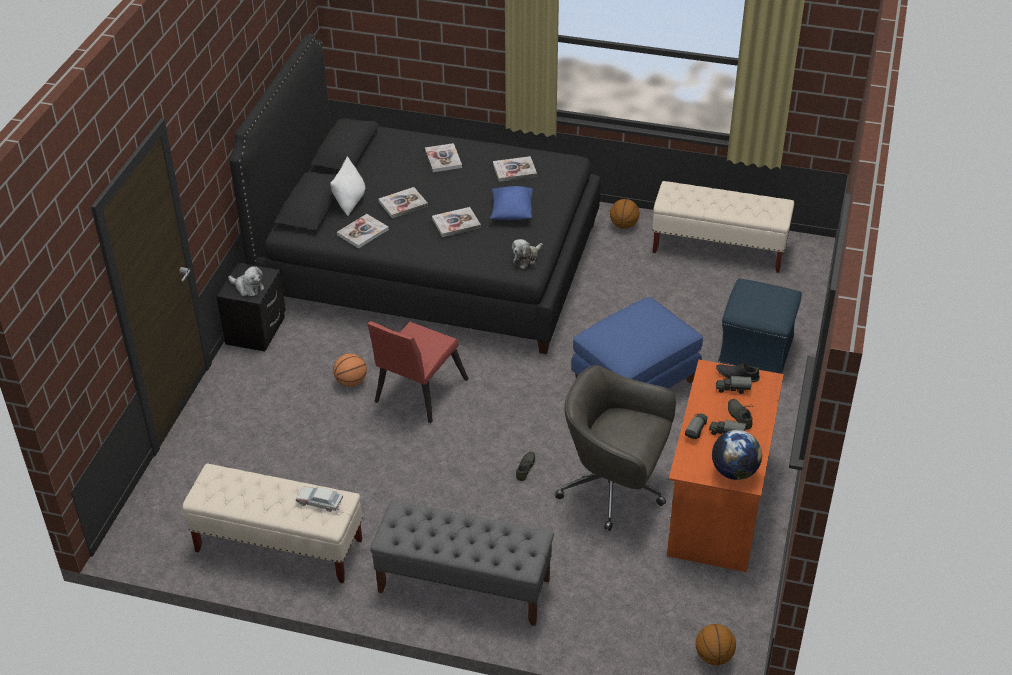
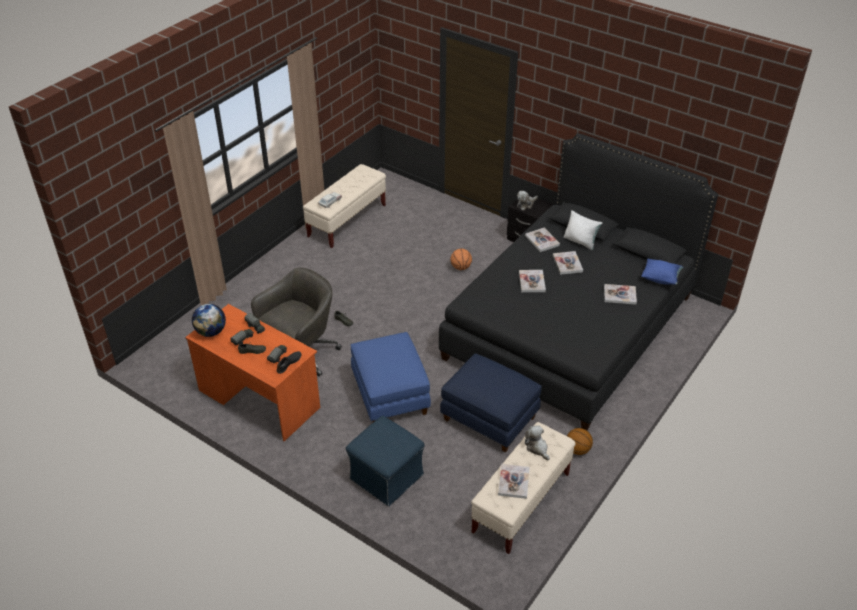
camera: 110 degrees right, 0 degrees up
red chair [367,321,469,423] -> none
grey bench [370,500,554,626] -> none
blue pillow [490,186,533,220] -> blue pillow moved to [641,259,683,285]
book [493,156,537,182] -> book moved to [498,464,530,499]
plush toy [512,239,543,269] -> plush toy moved to [525,425,550,461]
basketball [696,624,736,665] -> none
none -> blue ottoman [440,353,542,453]

